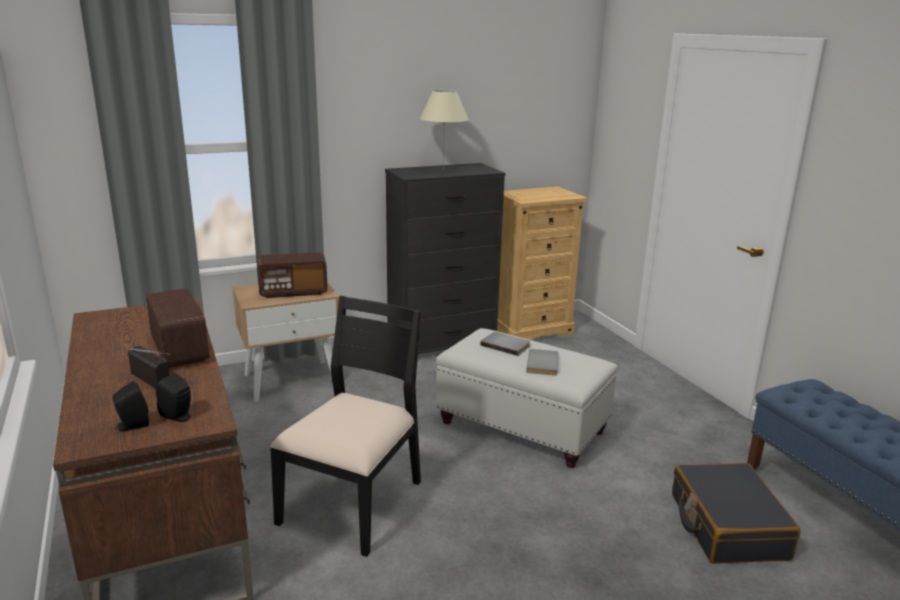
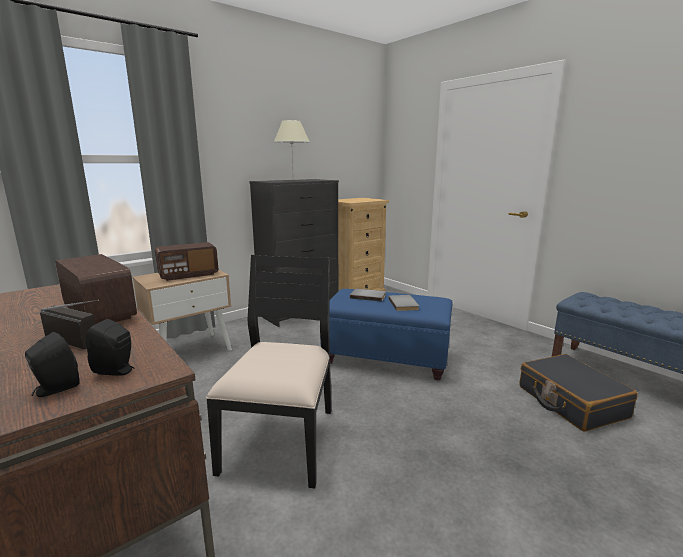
camera: 15 degrees left, 5 degrees down
white ottoman [436,328,618,468] -> blue ottoman [320,289,452,380]

